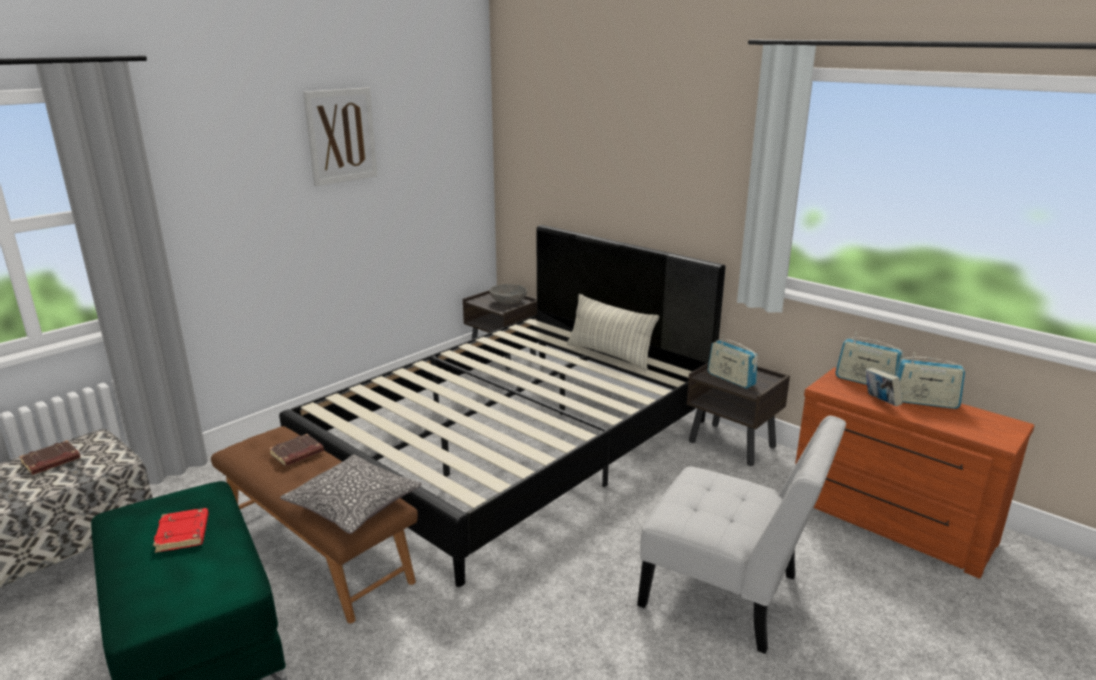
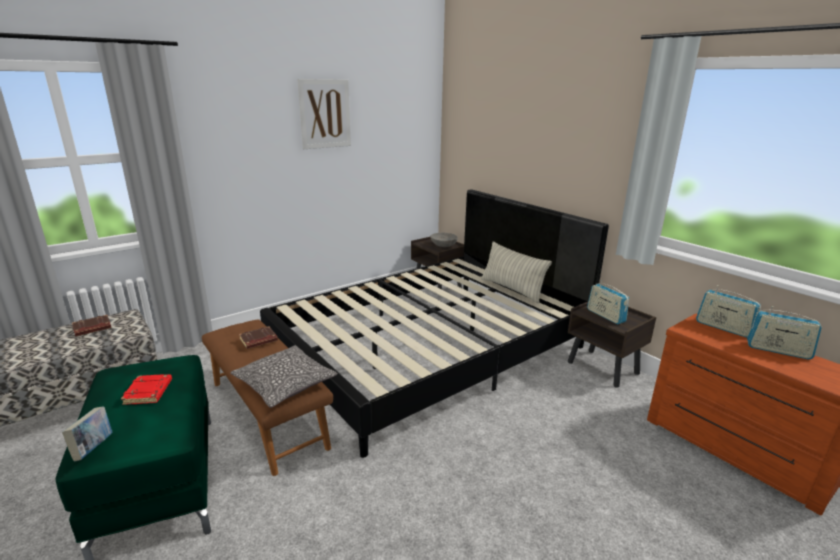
camera: 10 degrees right, 0 degrees up
white chair [637,416,846,654] -> none
book [865,368,902,406] -> book moved to [62,406,112,461]

